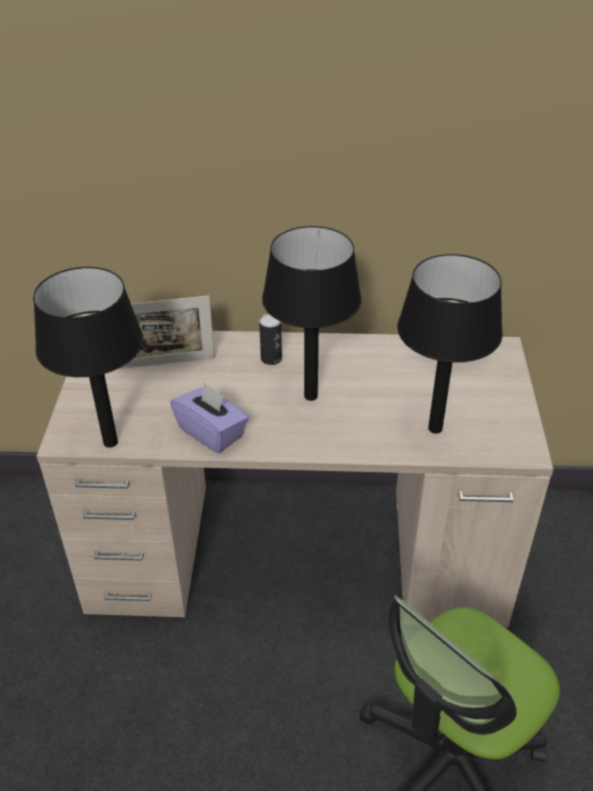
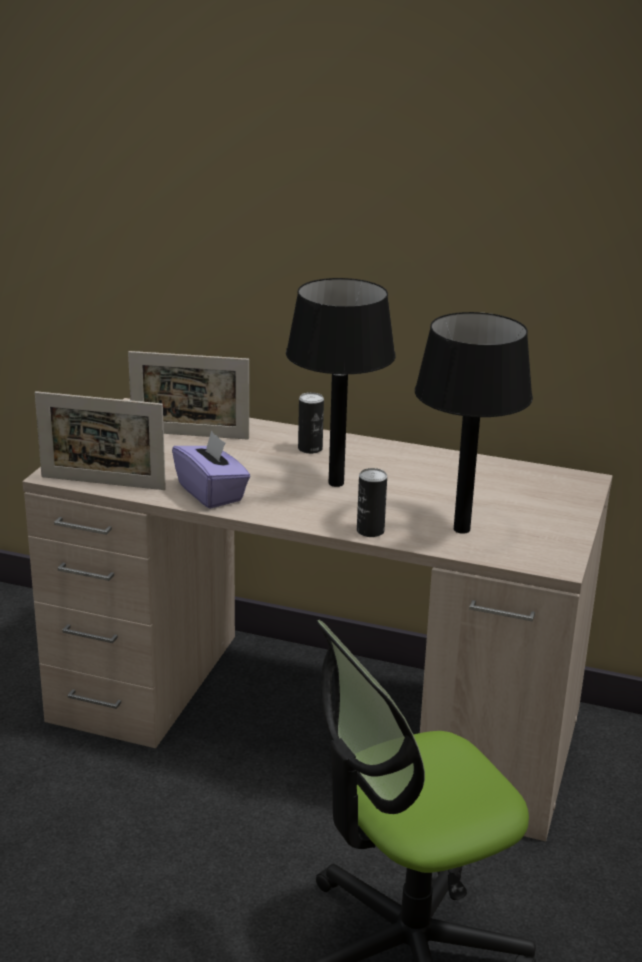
camera: 15 degrees right, 15 degrees down
black table lamp [33,267,143,448] -> picture frame [35,391,166,490]
none -> can [357,468,387,537]

